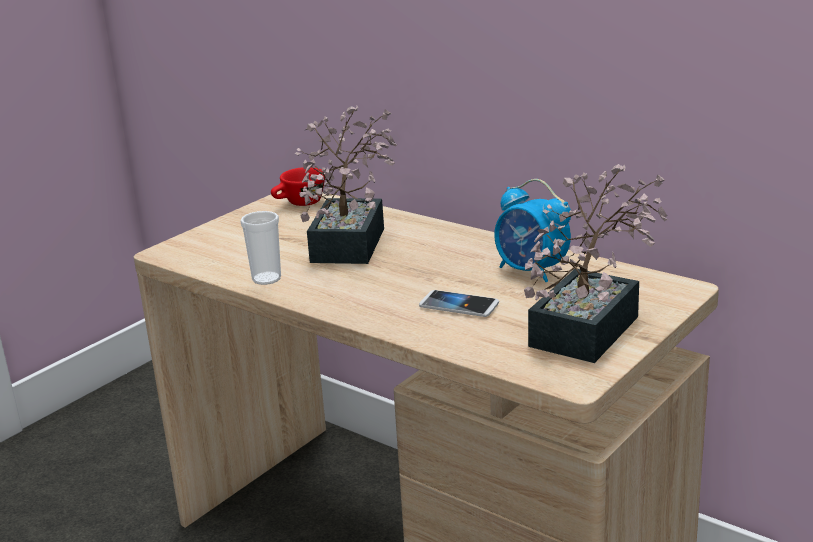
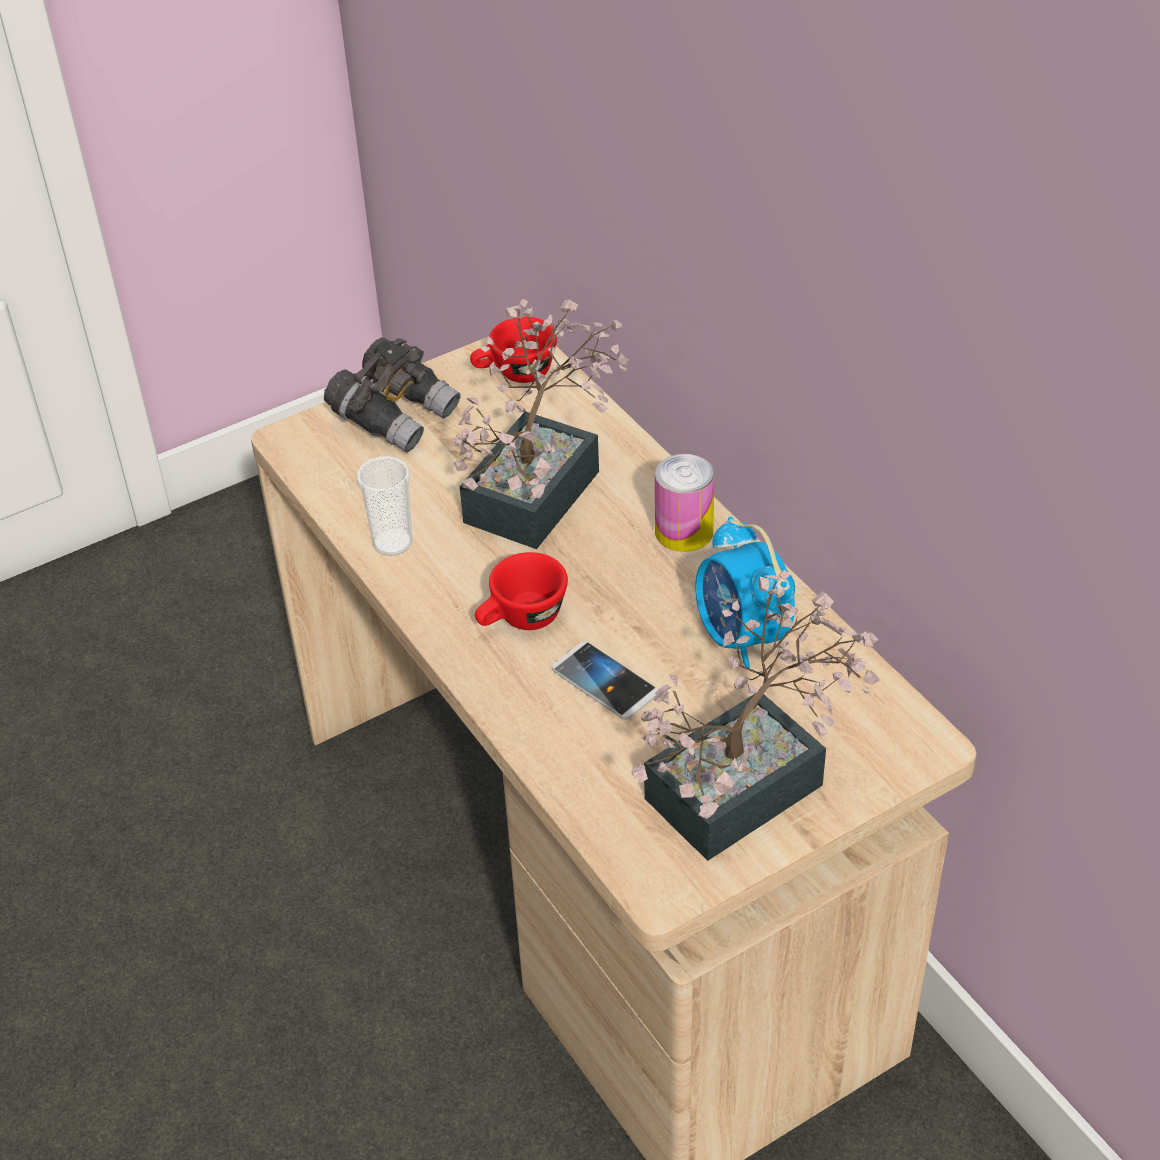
camera: 20 degrees right, 20 degrees up
none -> grey binoculars [324,337,461,453]
none -> red cup [475,552,568,630]
none -> can [655,454,715,552]

